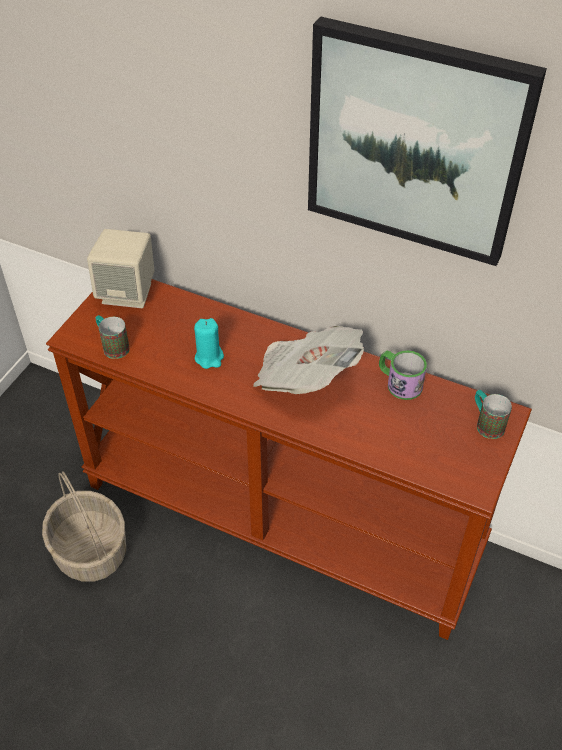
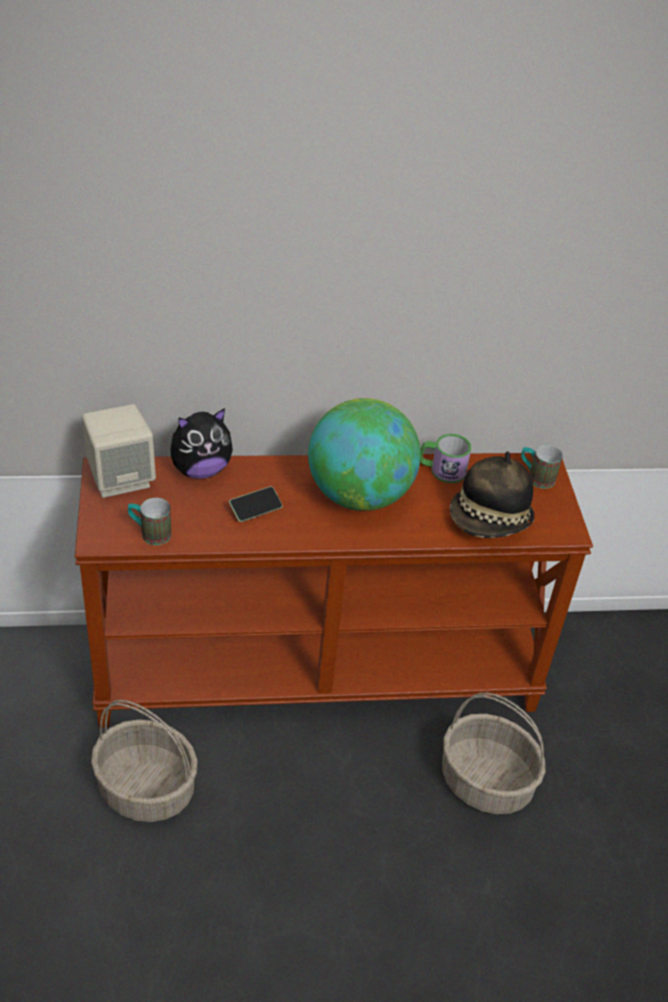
camera: 35 degrees left, 5 degrees down
turquoise candle [194,318,224,369] -> phone [229,486,283,522]
newspaper [253,326,364,394] -> globe [308,398,421,511]
picture [308,16,547,266] -> none
none -> plush toy [170,408,233,479]
none -> basket [442,692,546,814]
none -> hat [450,452,534,538]

